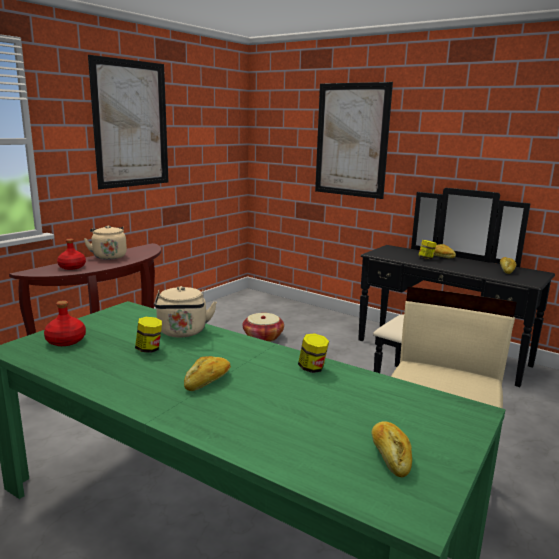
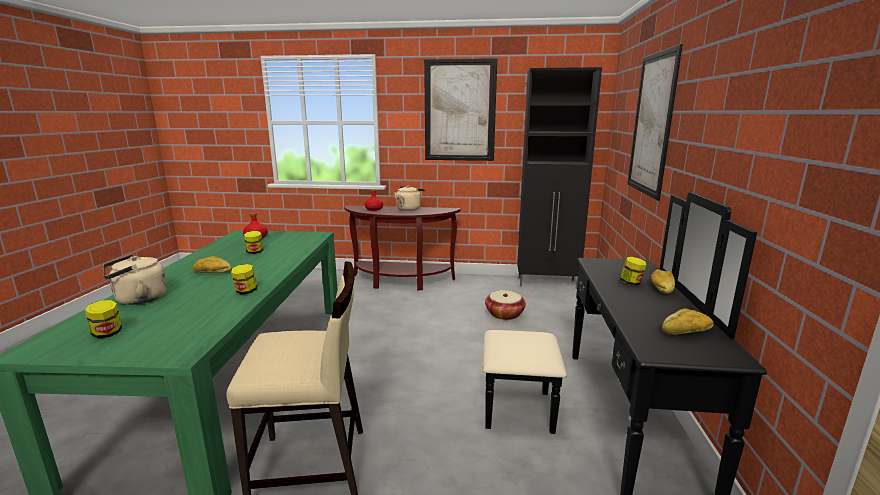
camera: 60 degrees right, 0 degrees up
beige kettle [154,286,217,337] -> beige kettle moved to [103,254,167,305]
bread [372,422,412,477] -> jar [85,300,122,338]
none -> black cabinet [517,67,602,289]

